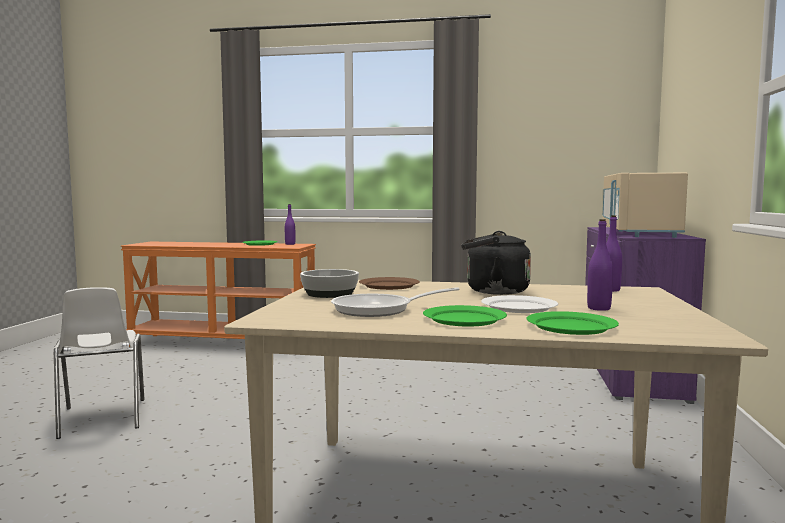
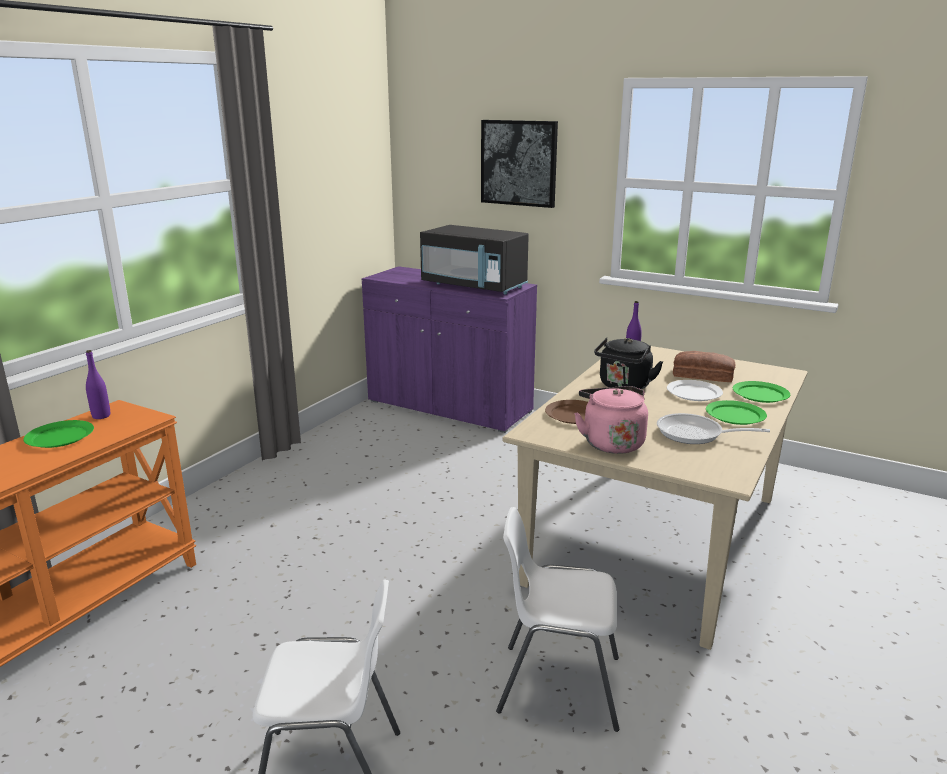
camera: 70 degrees left, 15 degrees up
bowl [300,269,359,298] -> pink kettle [574,386,648,454]
frying pan [331,287,460,317] -> frying pan turned 105 degrees clockwise [657,413,770,444]
purple bottle [587,219,613,311] -> bread [673,351,735,382]
beige microwave [602,173,688,238] -> black microwave [420,225,529,295]
none -> picture [481,120,558,208]
none -> white chair [496,507,619,732]

